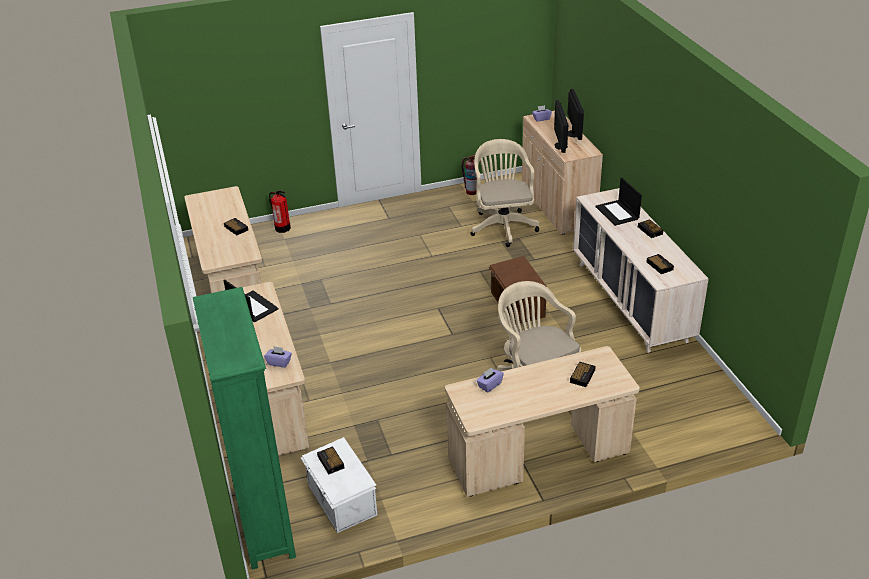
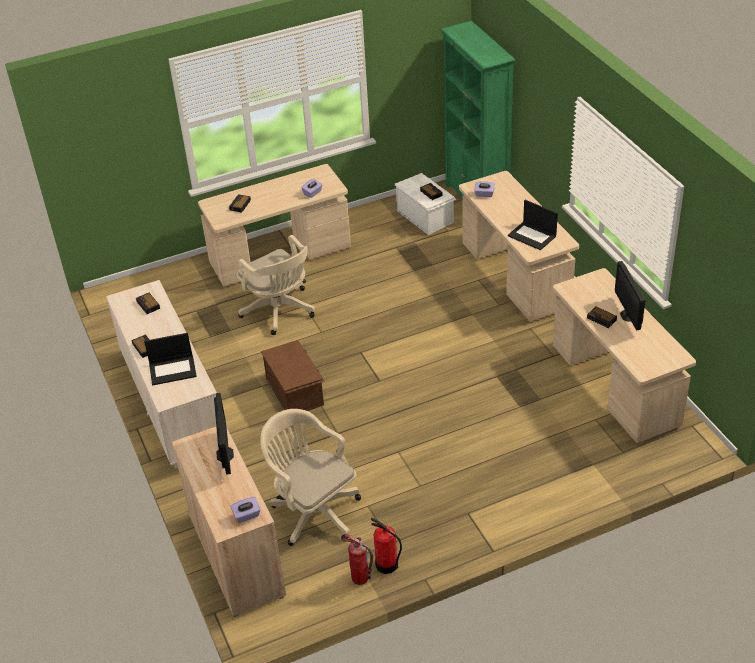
camera: 175 degrees right, 5 degrees up
fire extinguisher [269,191,291,233] -> fire extinguisher moved to [371,518,402,574]
beige office chair [470,139,539,247] -> beige office chair turned 150 degrees clockwise [260,409,361,546]
monitor [567,89,584,140] -> monitor moved to [615,261,645,330]
laptop [595,177,642,226] -> laptop turned 105 degrees clockwise [144,333,197,386]

